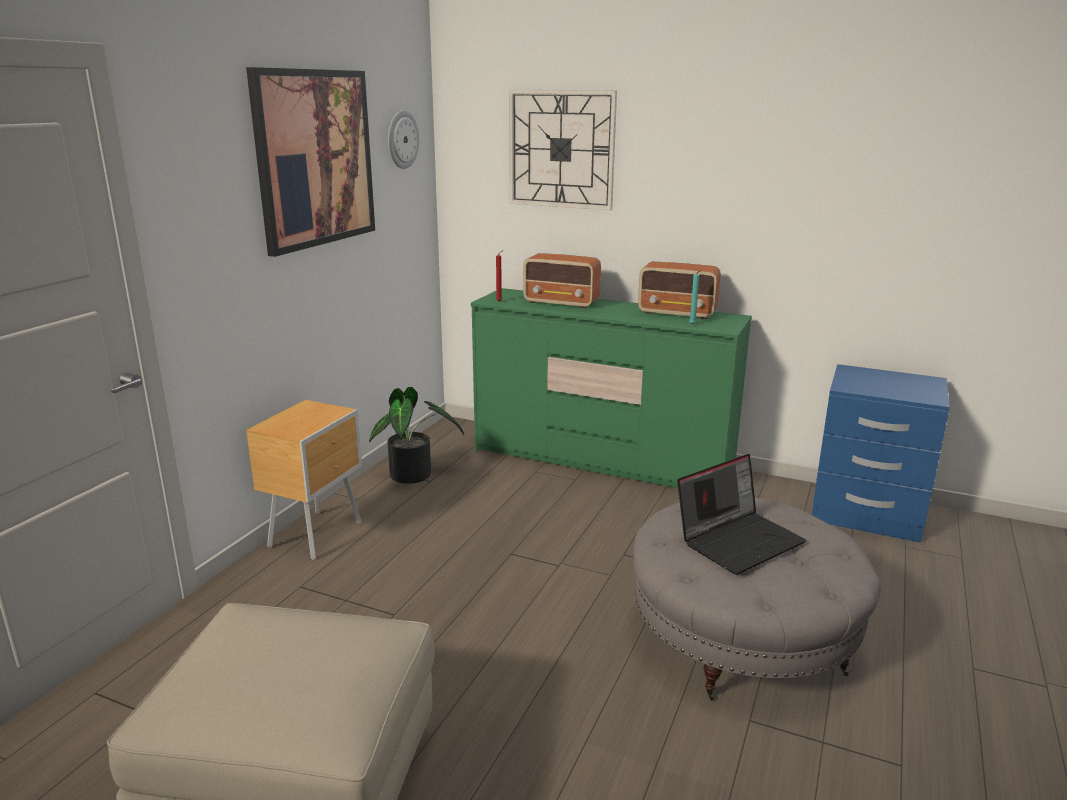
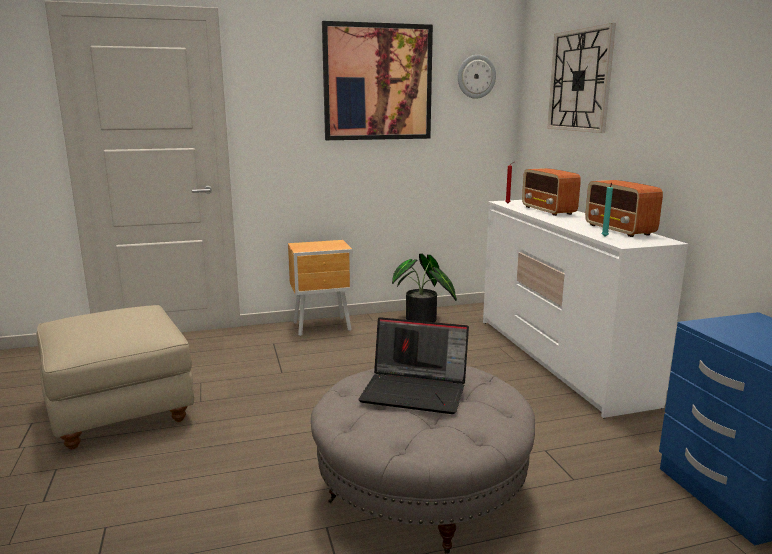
camera: 50 degrees right, 5 degrees down
green dresser [471,288,752,488] -> white dresser [483,200,688,419]

